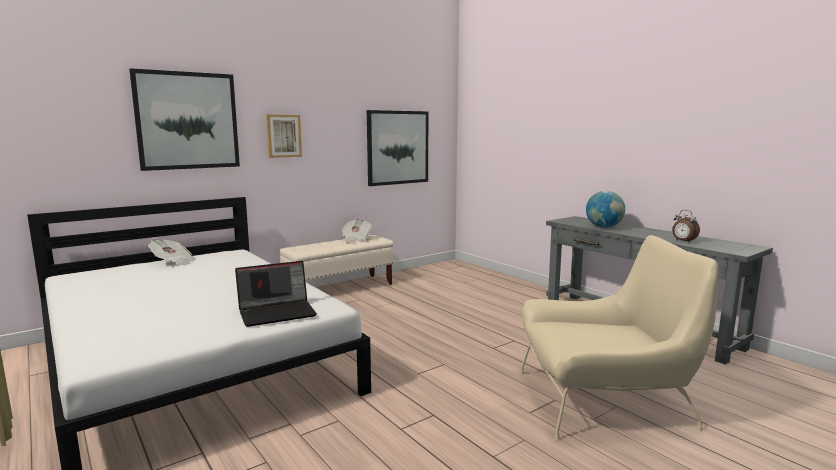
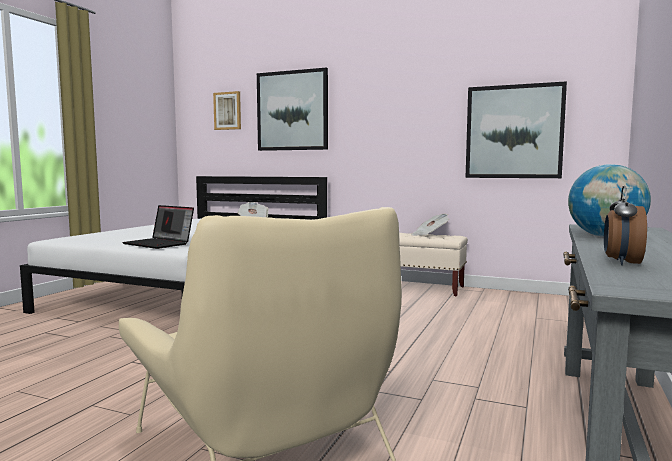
camera: 60 degrees right, 5 degrees down
picture [266,114,302,158] -> picture moved to [213,91,241,130]

